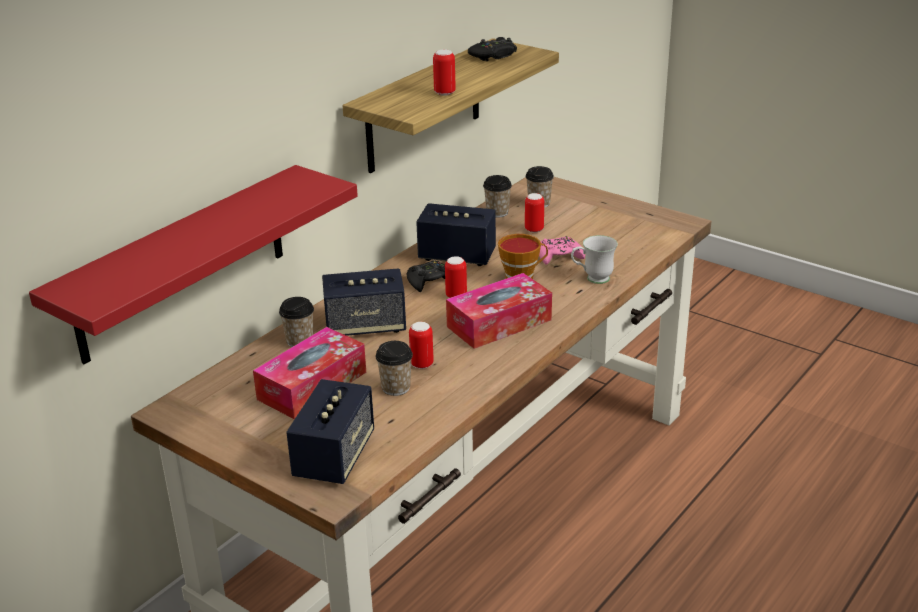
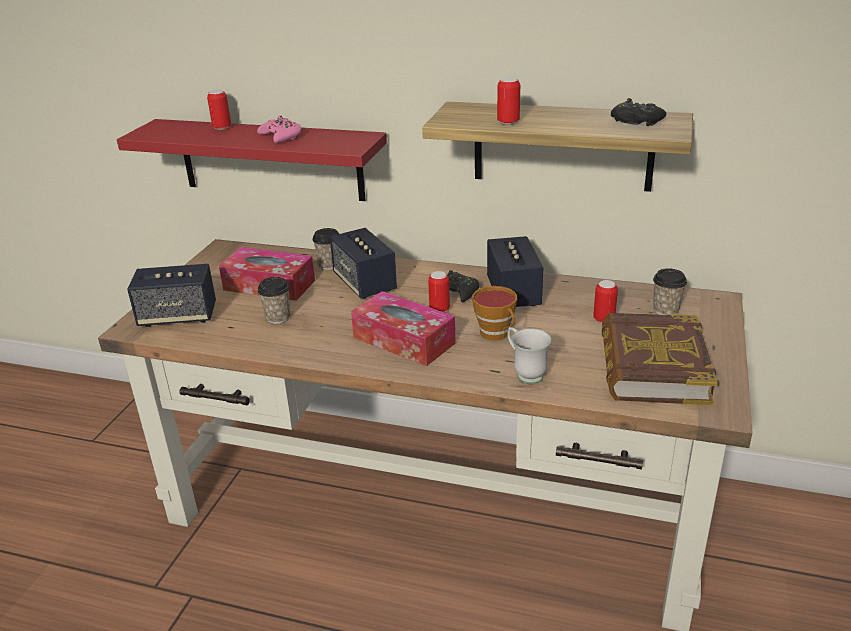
camera: 70 degrees right, 0 degrees up
can [409,322,434,369] -> can moved to [207,90,231,130]
cup [483,175,512,218] -> none
pink game controller [539,236,585,265] -> pink game controller moved to [257,115,302,143]
none -> book [602,313,718,406]

